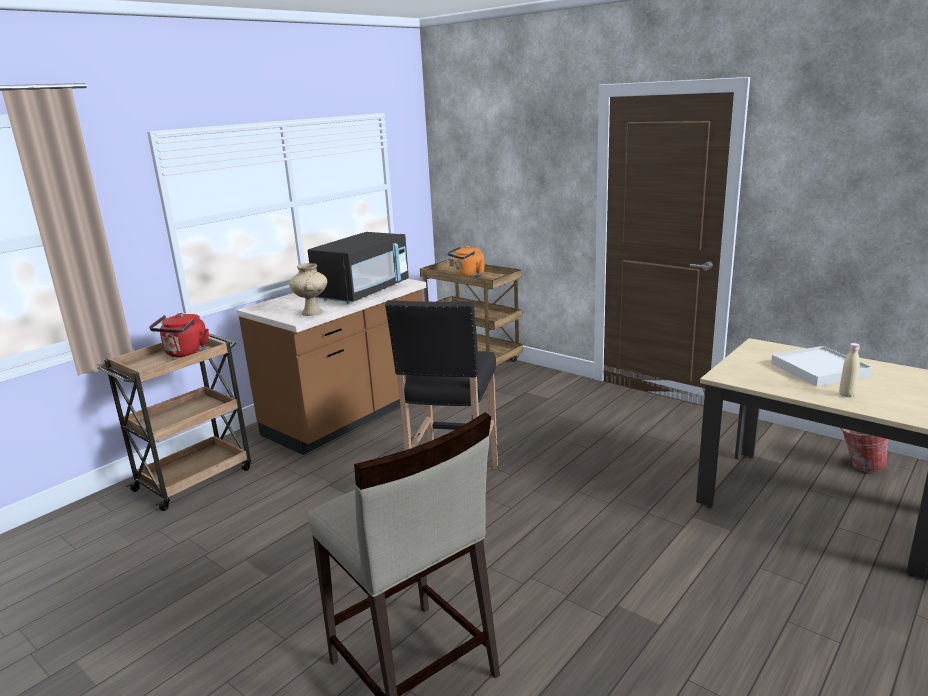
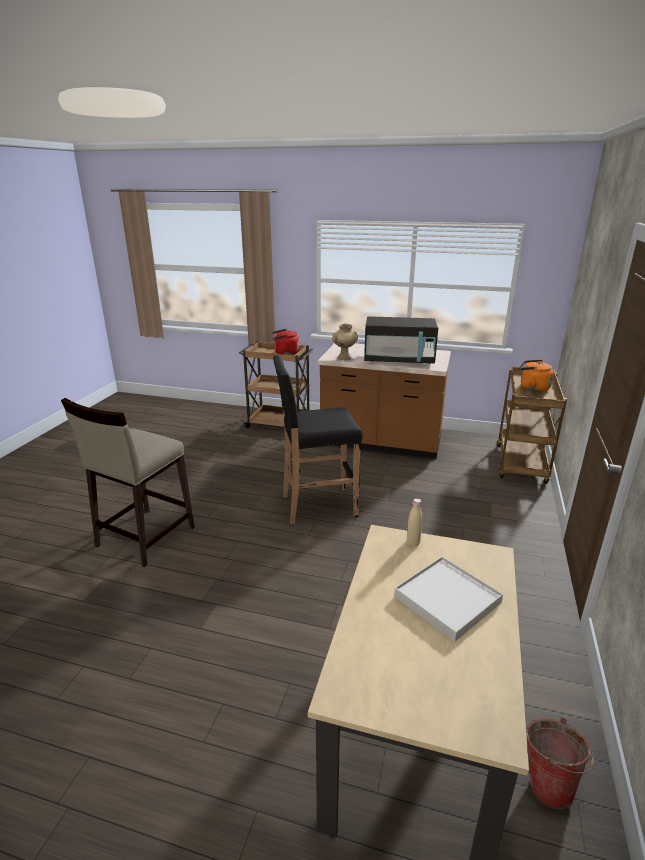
camera: 65 degrees right, 5 degrees up
beige bottle [839,343,860,397] -> beige bottle moved to [407,498,422,547]

